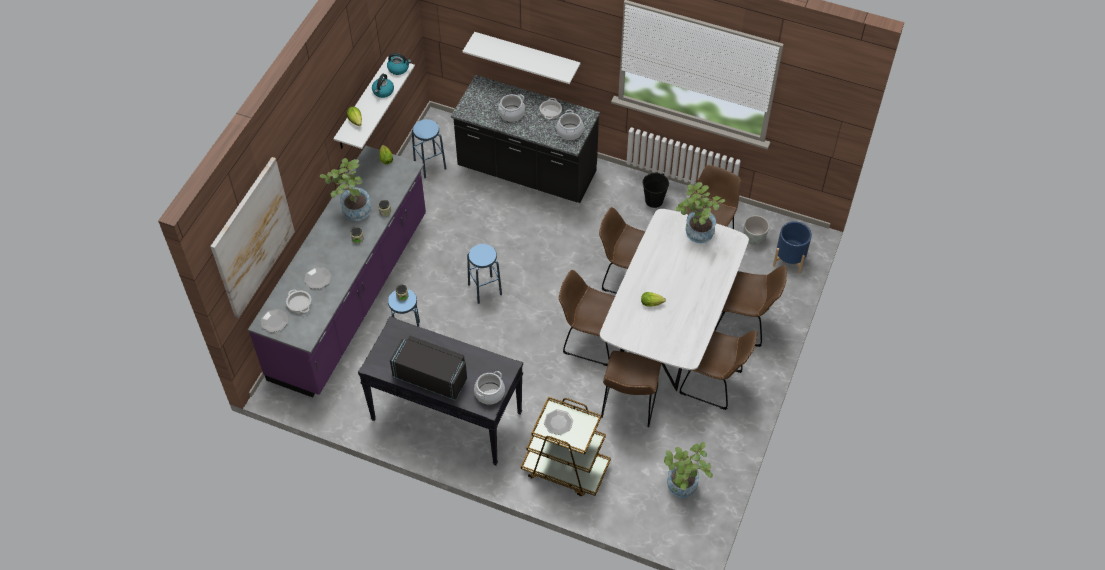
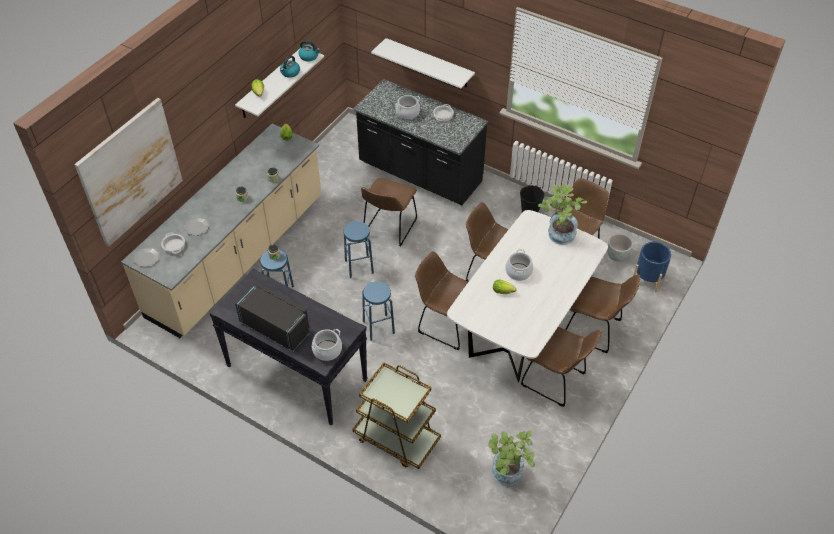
camera: 10 degrees right, 5 degrees down
purple counter [248,145,426,397] -> beige counter [121,124,321,338]
potted plant [320,158,371,221] -> none
blue stool [412,119,446,179] -> blue stool moved to [362,281,395,341]
plate [544,409,573,435] -> none
cooking pot [556,110,583,140] -> cooking pot moved to [505,249,533,281]
brown chair [601,351,661,427] -> brown chair moved to [361,178,417,247]

